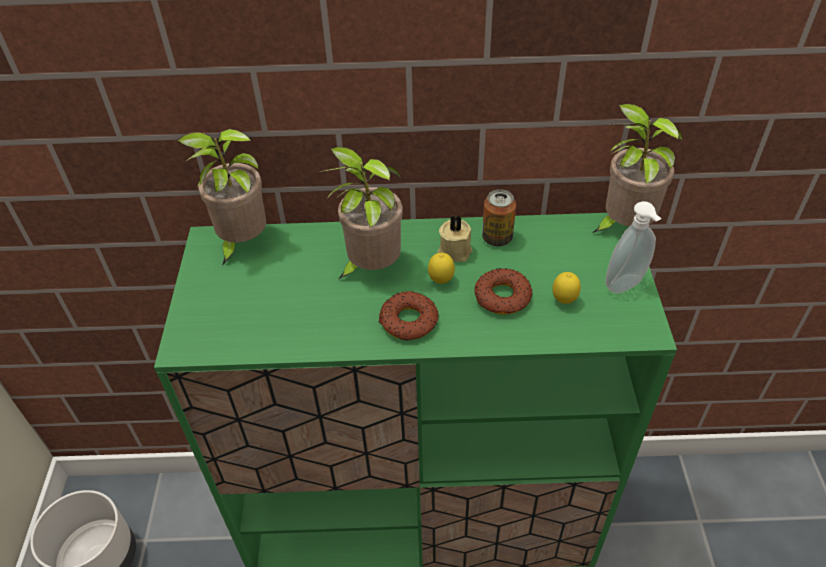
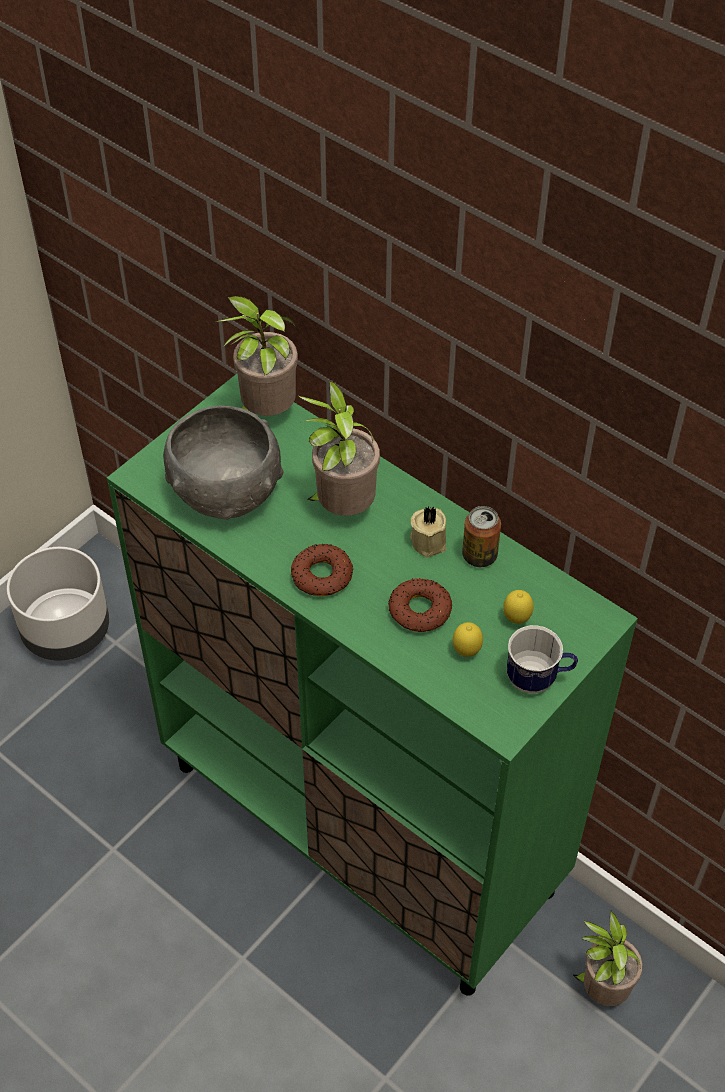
camera: 40 degrees right, 5 degrees up
lemon [428,253,455,284] -> lemon moved to [503,590,534,624]
potted plant [592,104,683,233] -> potted plant moved to [573,911,643,1006]
soap dispenser [606,201,662,293] -> mug [507,625,578,694]
none -> grey bowl [163,405,283,520]

